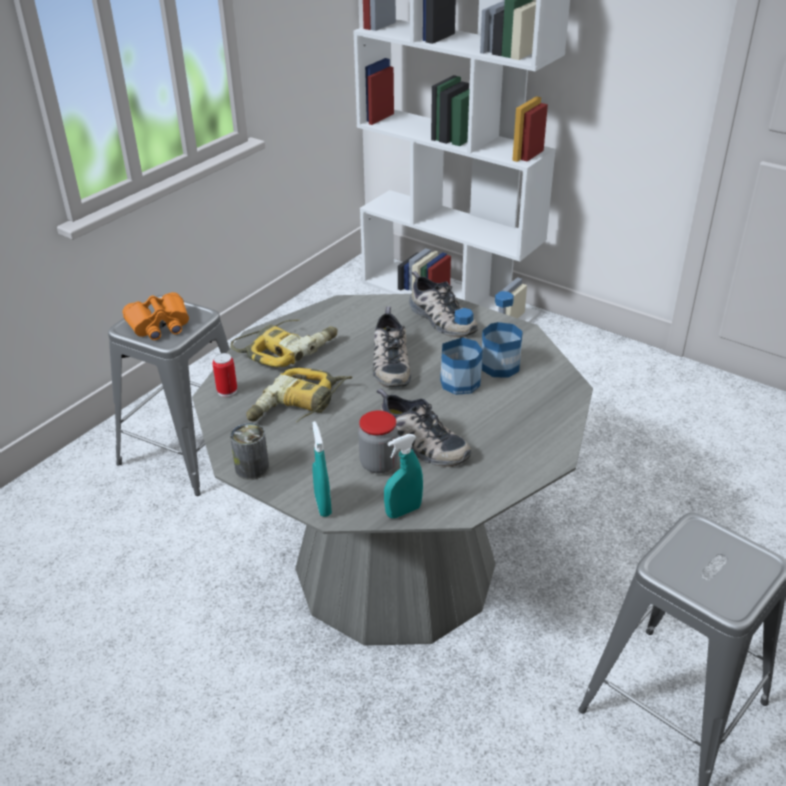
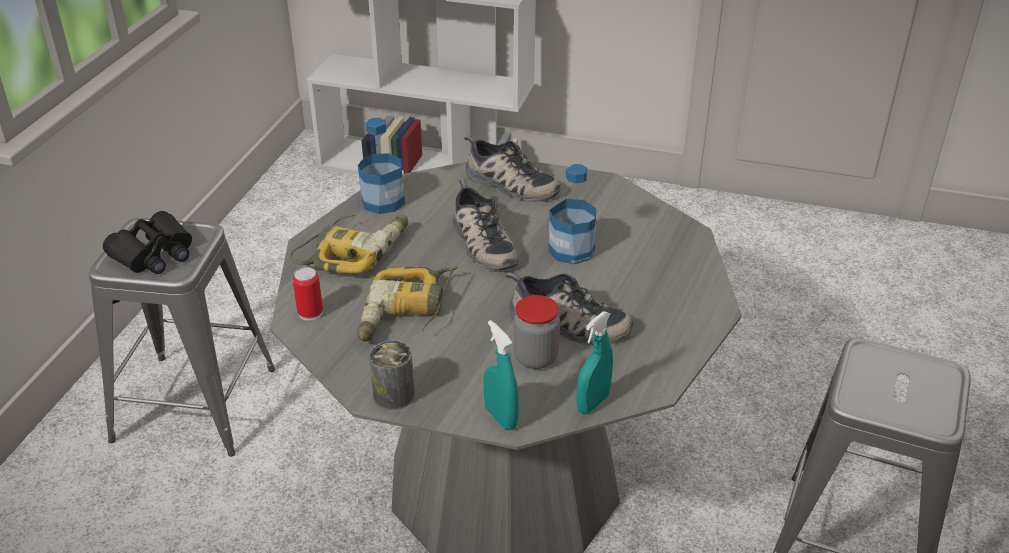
camera: 20 degrees left, 0 degrees up
orange binoculars [123,292,189,340] -> black binoculars [103,211,192,274]
bottle [482,291,523,378] -> bottle moved to [358,118,405,214]

